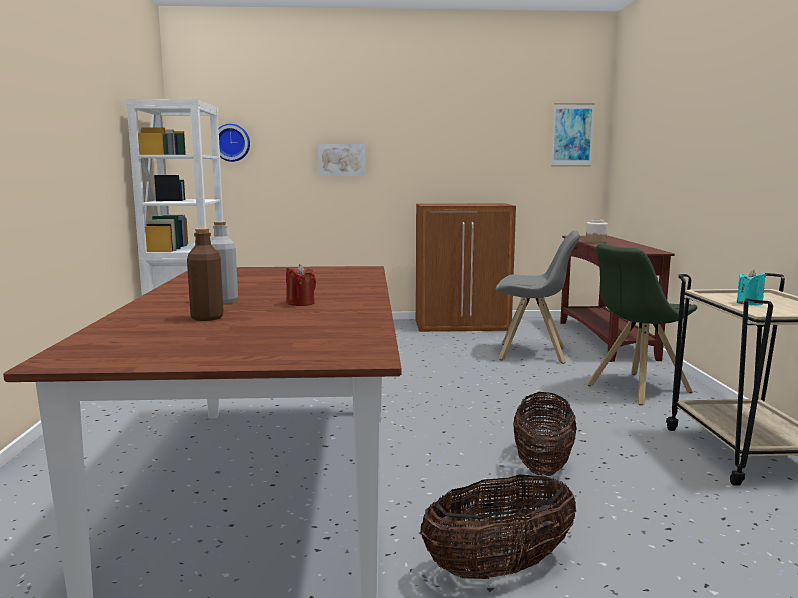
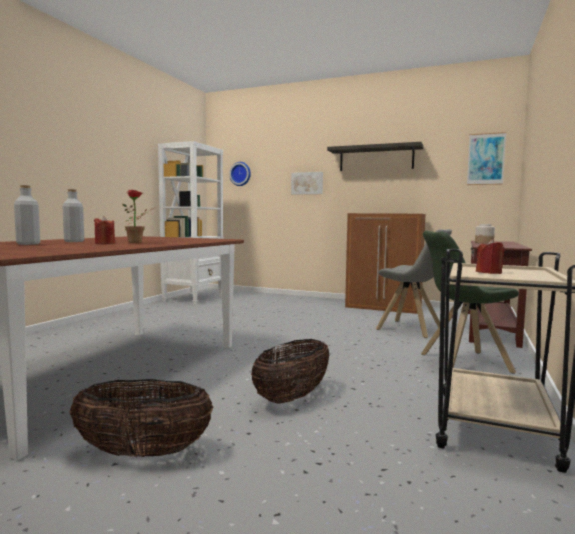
camera: 25 degrees right, 5 degrees down
brown bottle [187,228,224,321] -> grey bottle [14,185,40,245]
turquoise candle [737,270,766,306] -> red candle [476,239,505,274]
none -> potted plant [123,190,154,243]
none -> shelf [327,142,423,171]

